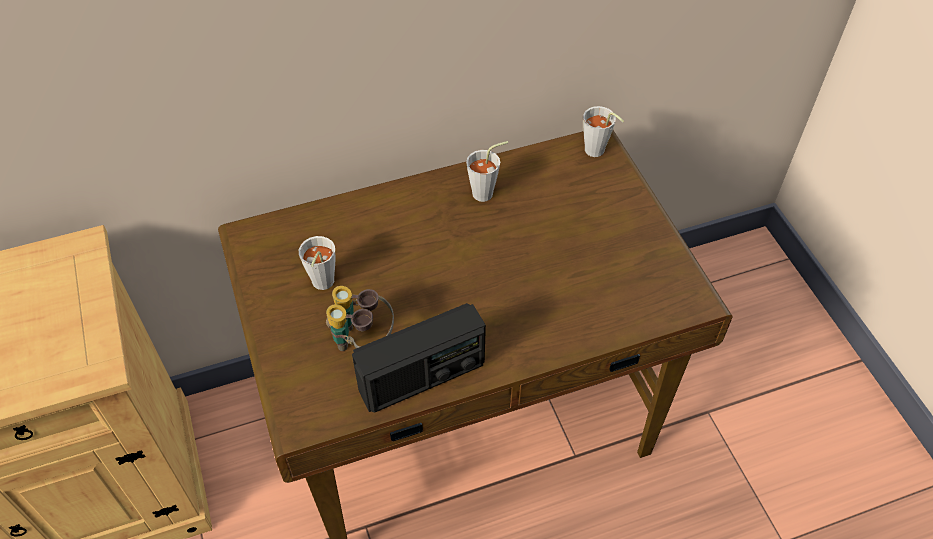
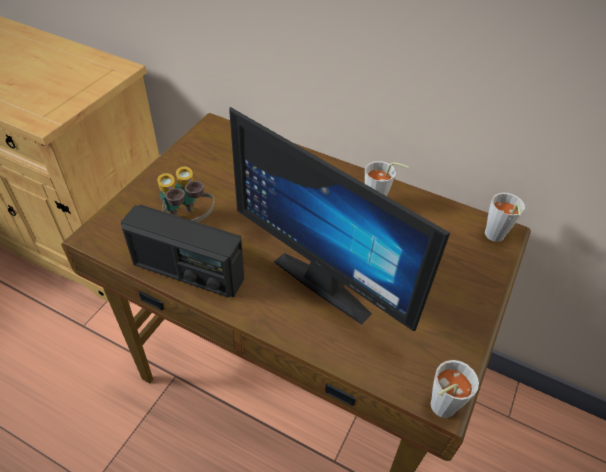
camera: 45 degrees right, 5 degrees down
grey cup [299,236,335,290] -> grey cup moved to [430,360,479,418]
none -> monitor [229,107,450,331]

